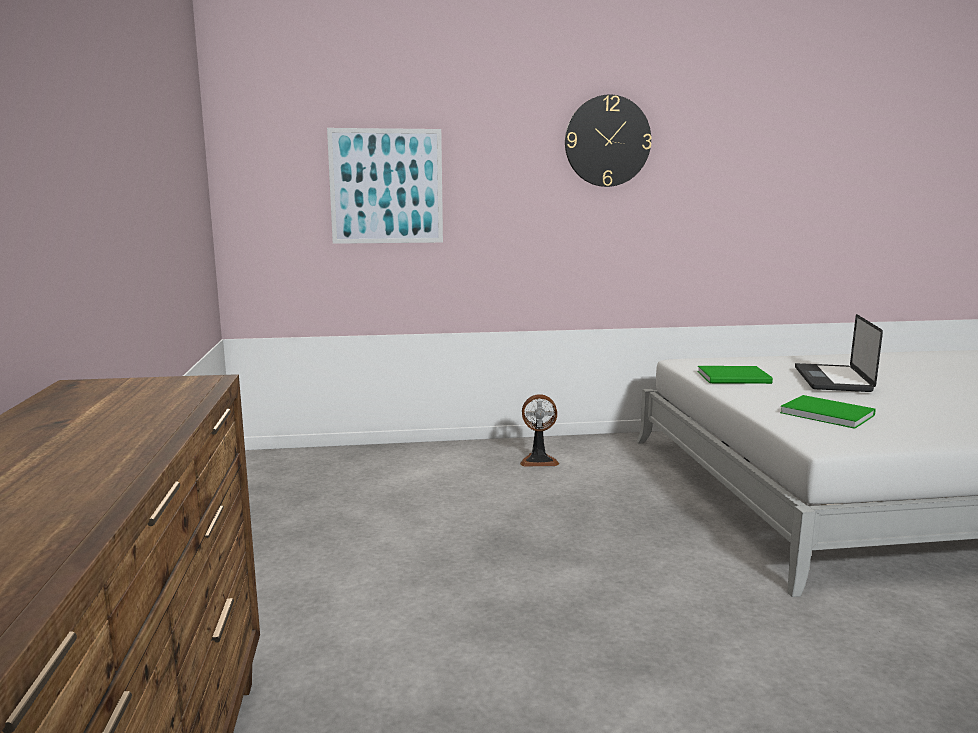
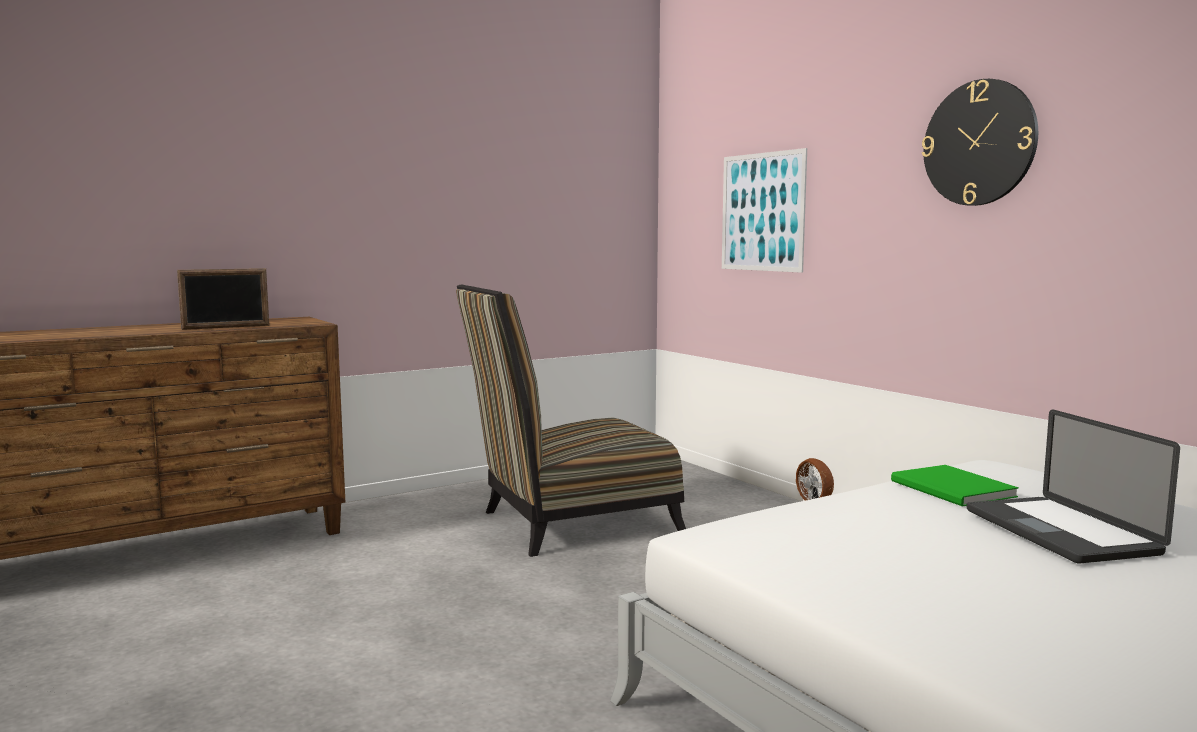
camera: 65 degrees right, 5 degrees down
green book [780,395,876,429] -> none
laptop [795,314,883,392] -> laptop turned 90 degrees counterclockwise [967,409,1180,564]
none -> picture frame [177,268,269,330]
none -> chair [456,284,686,557]

